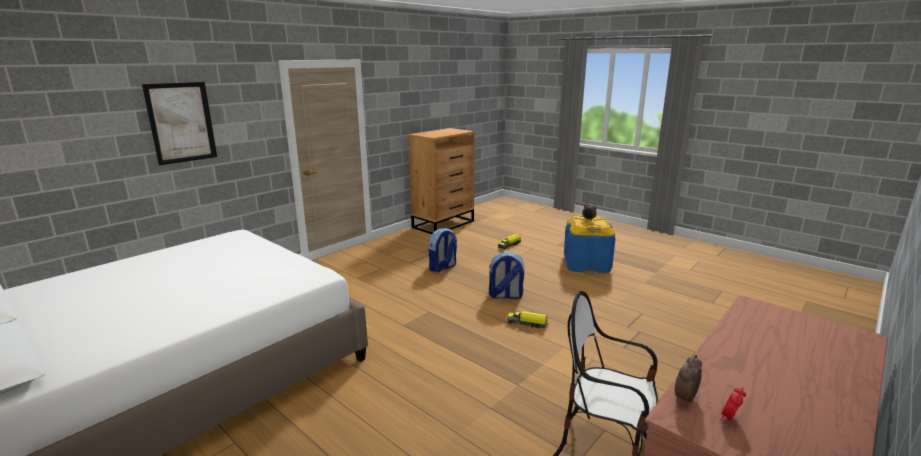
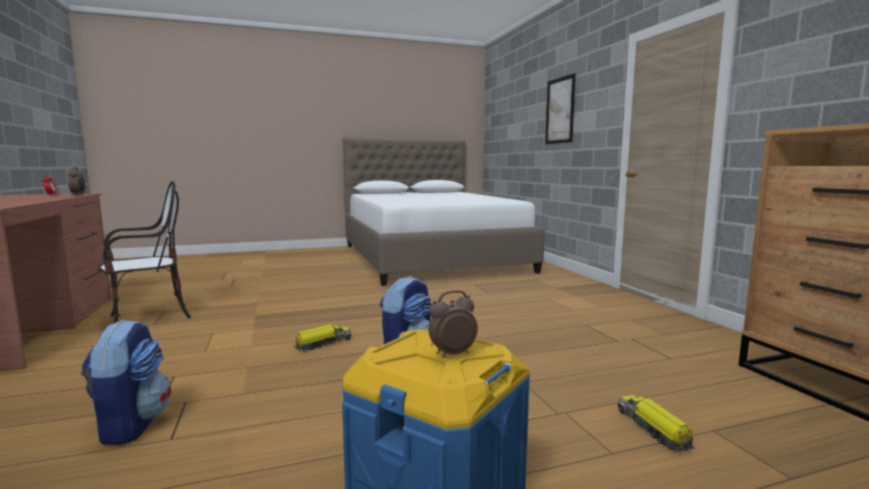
camera: 120 degrees right, 10 degrees down
backpack [428,228,457,272] -> backpack moved to [81,319,171,445]

